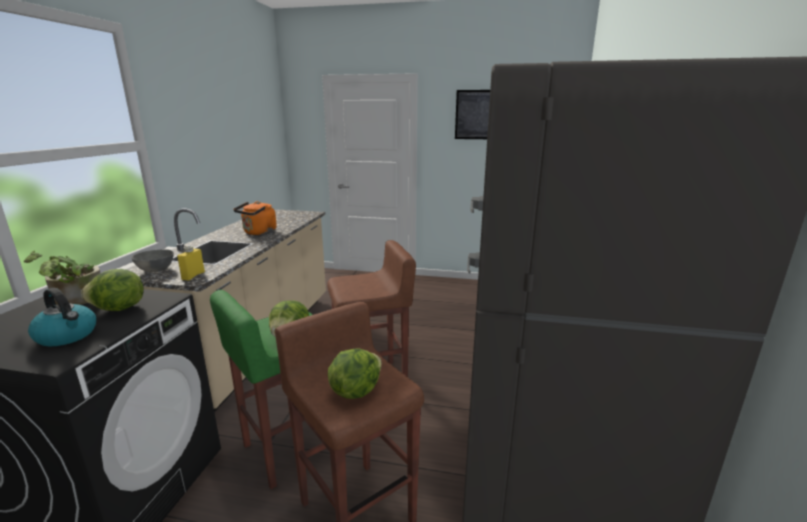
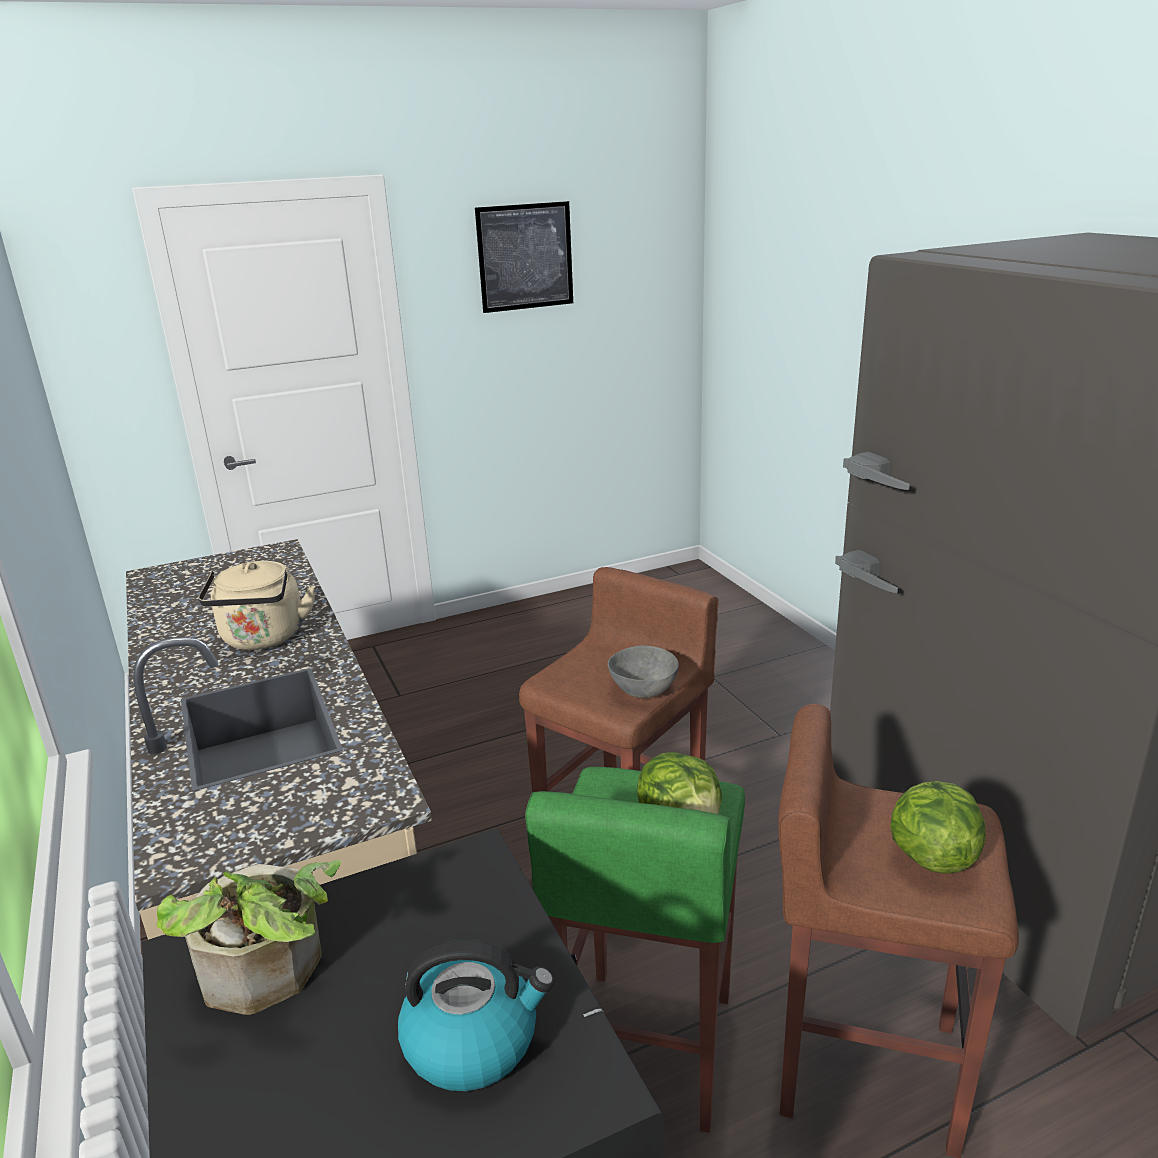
camera: 35 degrees left, 5 degrees up
lettuce [81,269,144,311] -> none
grey bowl [132,249,174,272] -> grey bowl moved to [608,645,679,698]
yellow bottle [177,245,205,280] -> none
orange kettle [234,201,277,235] -> beige kettle [198,561,315,650]

